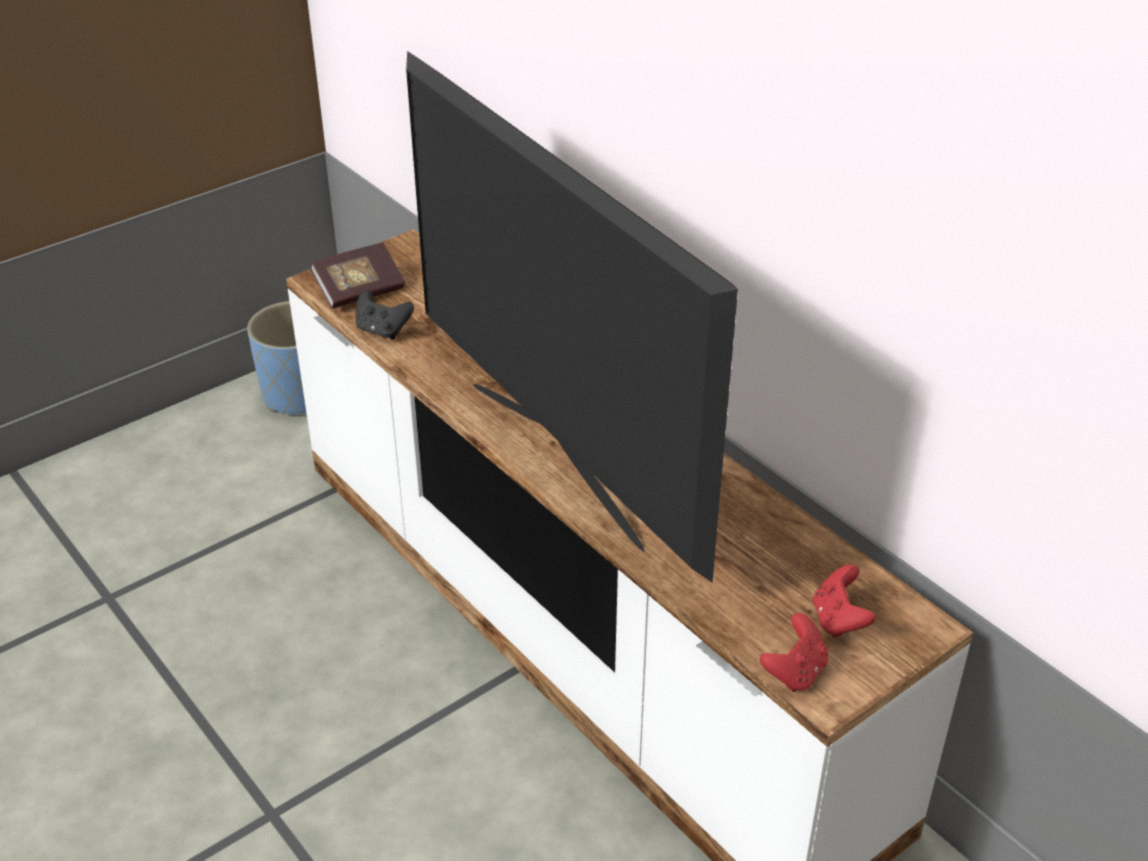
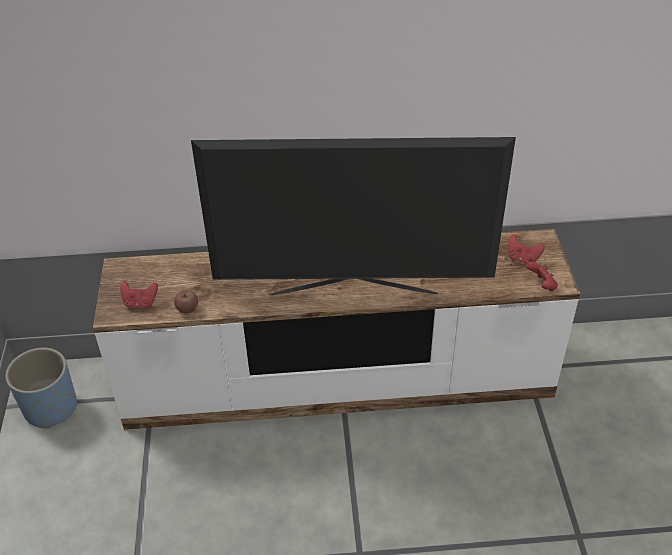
camera: 55 degrees left, 5 degrees up
book [310,242,405,309] -> red game controller [120,281,158,308]
black game controller [356,290,414,339] -> apple [174,290,198,313]

